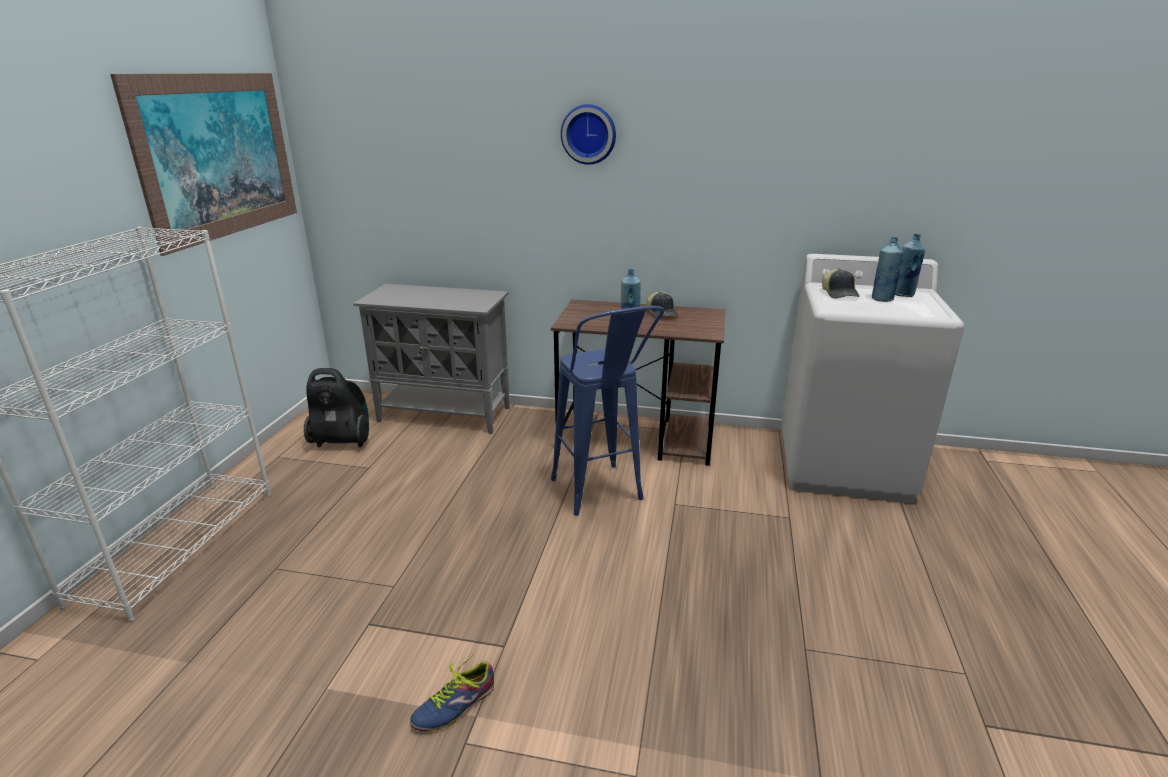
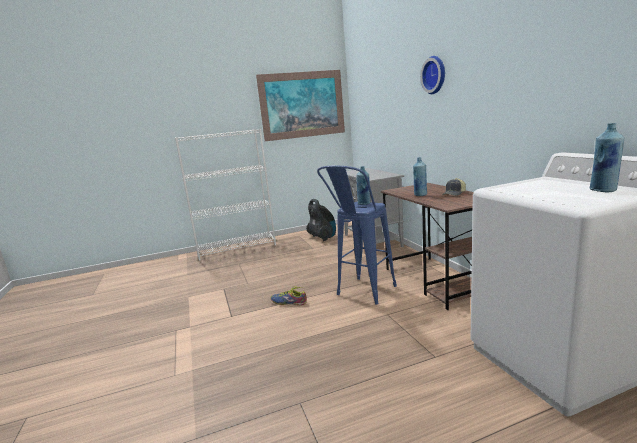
camera: 60 degrees right, 10 degrees down
shoe [410,654,494,731] -> shoe moved to [271,286,307,305]
cap [822,268,860,298] -> none
blue bottle [872,237,904,302] -> blue bottle moved to [356,166,370,205]

